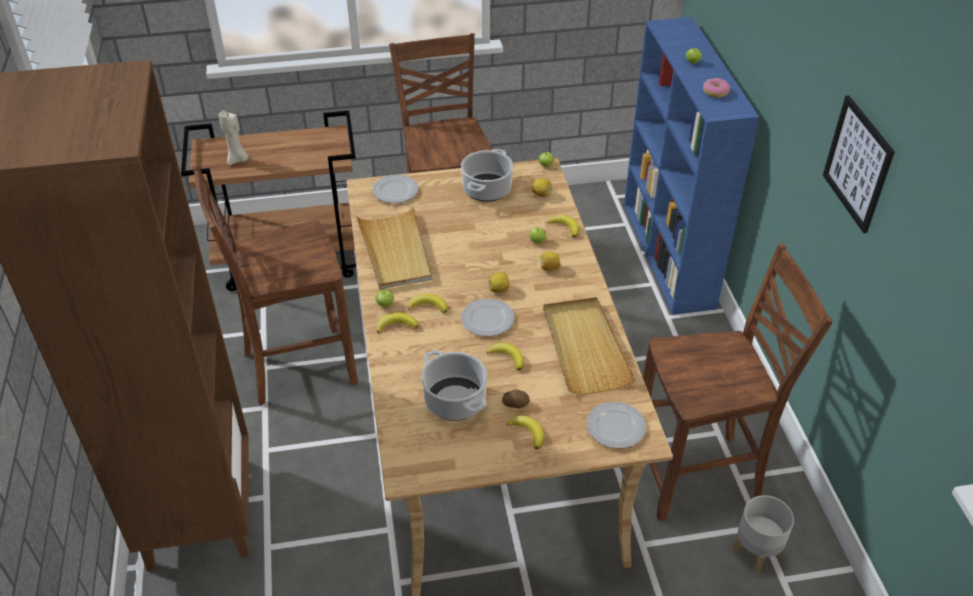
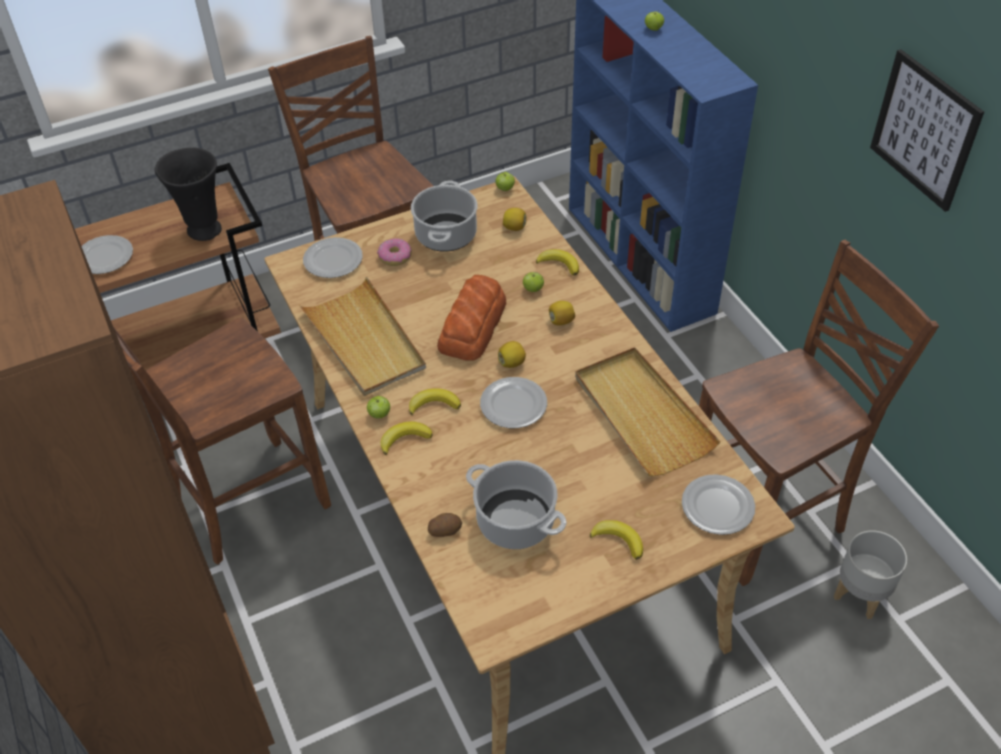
camera: 15 degrees left, 5 degrees up
beige candle [219,110,249,166] -> plate [82,235,133,274]
banana [487,343,524,371] -> none
potato [502,390,530,408] -> potato moved to [428,513,462,537]
donut [703,78,730,98] -> donut moved to [377,238,411,266]
none -> black vase [155,148,222,241]
none -> bread [437,275,506,360]

